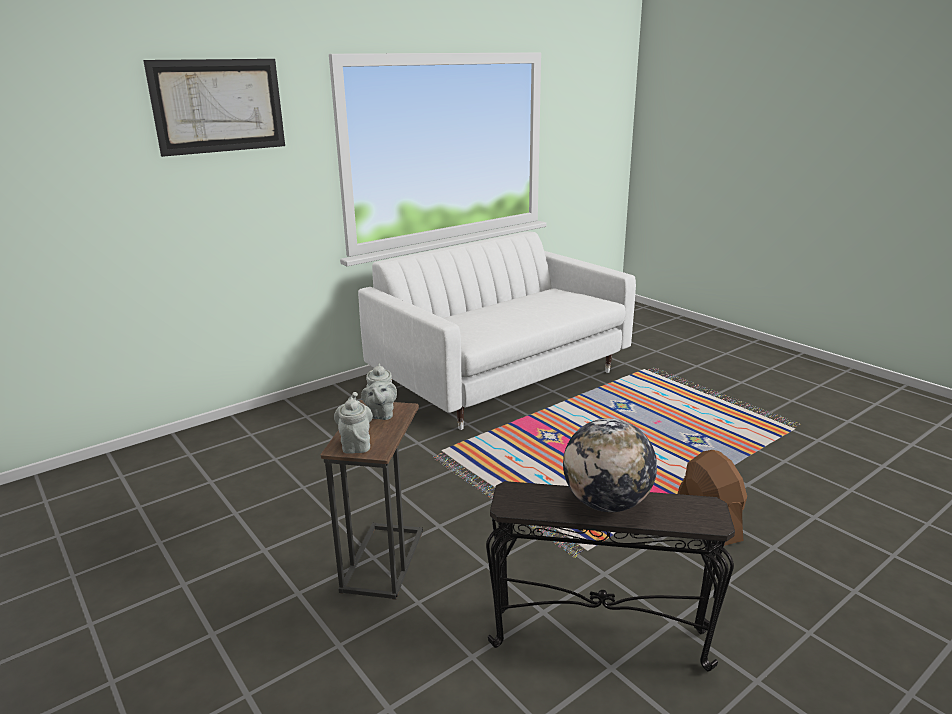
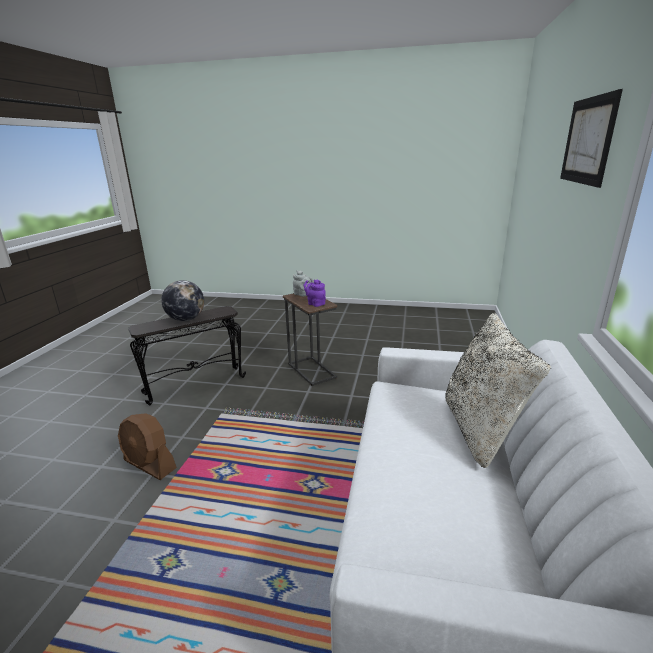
camera: 140 degrees right, 0 degrees up
grey teapot [361,363,397,420] -> purple teapot [304,279,326,307]
none -> beige pillow [445,313,551,469]

